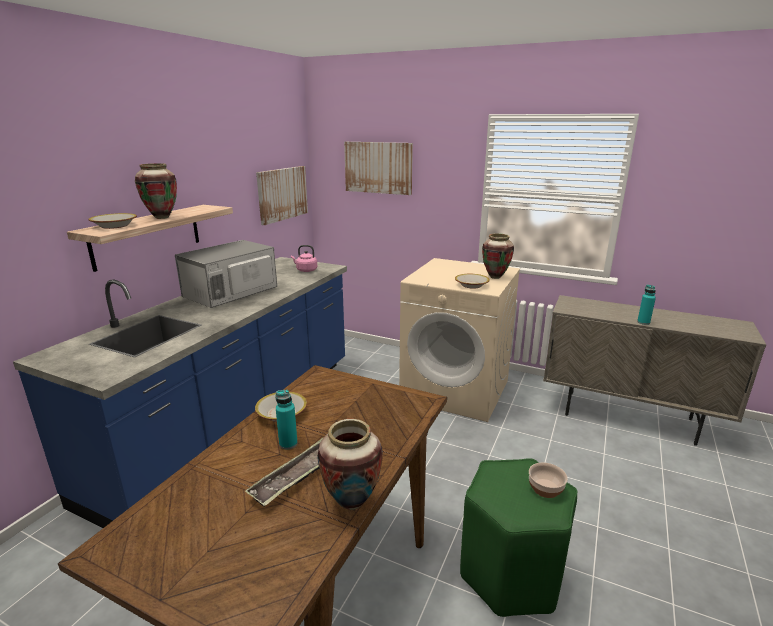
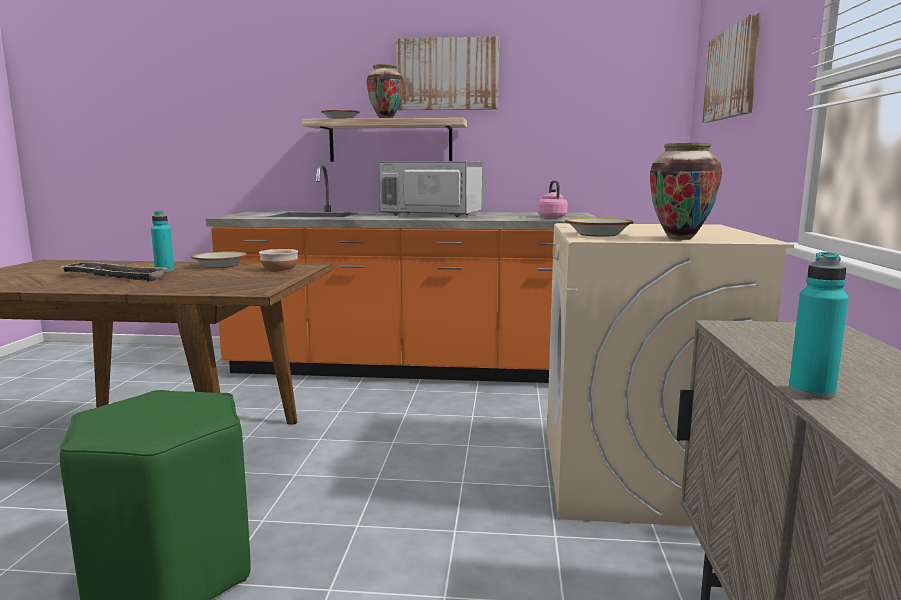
camera: 70 degrees right, 10 degrees down
blue counter [13,257,347,528] -> orange counter [206,165,597,383]
picture [256,166,308,225] -> picture moved to [396,36,499,110]
vase [317,419,383,510] -> none
bowl [529,462,568,498] -> bowl moved to [259,249,298,272]

